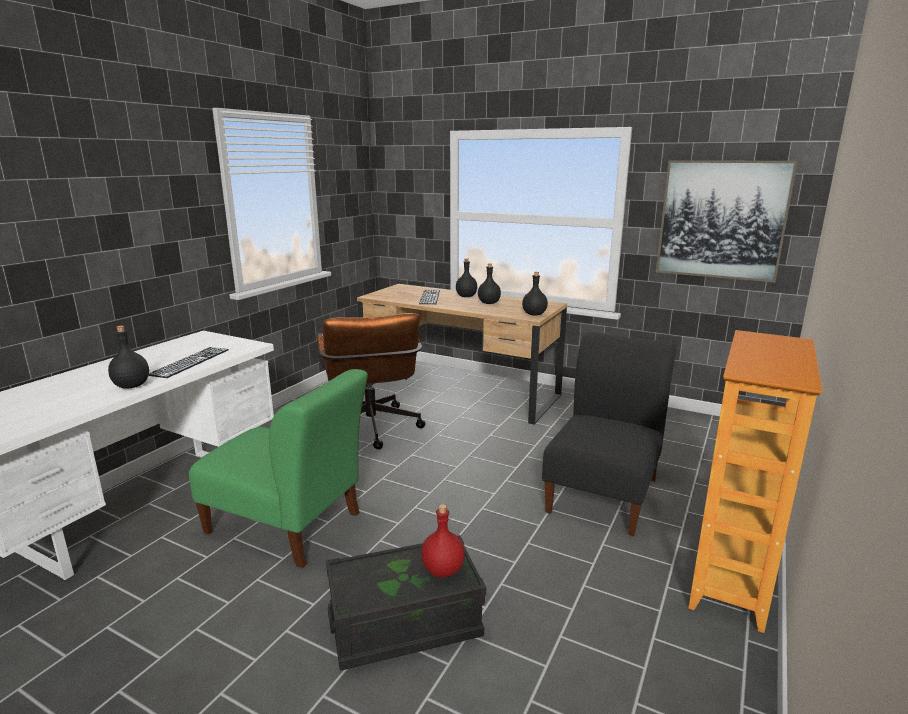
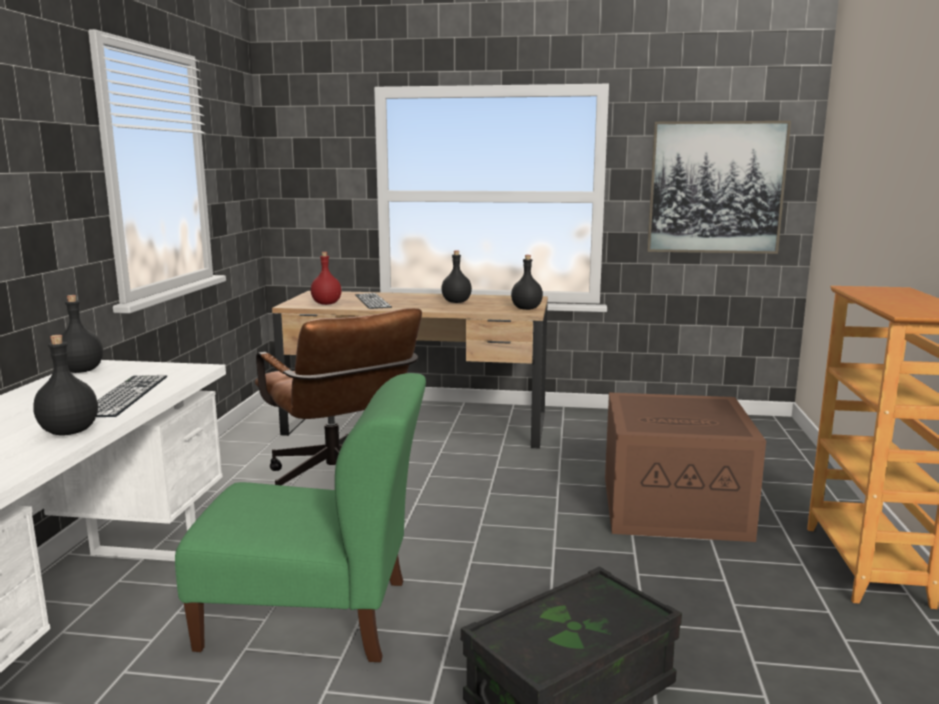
camera: 20 degrees left, 5 degrees down
red bottle [421,504,465,578] -> red bottle moved to [311,252,342,305]
black bottle [456,258,477,297] -> black bottle moved to [61,295,103,373]
black chair [542,332,677,536] -> brown storage box [605,392,766,542]

